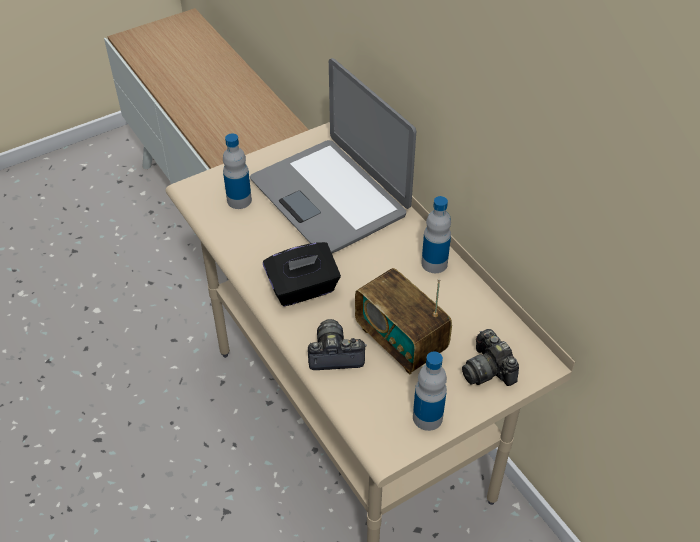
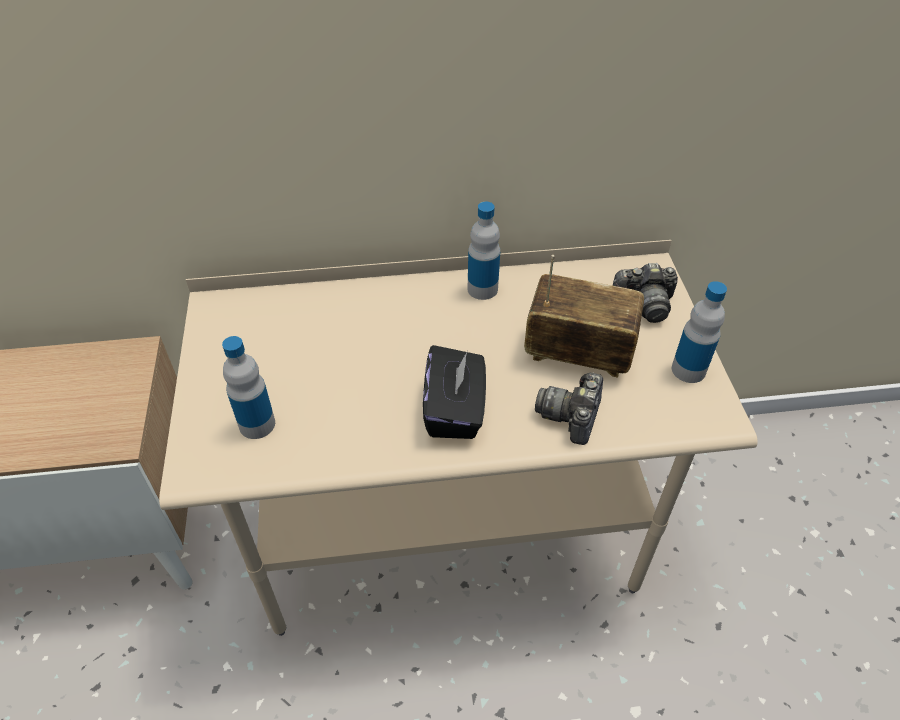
camera: 65 degrees left, 0 degrees up
laptop [250,58,416,253] -> none
radio [355,268,452,375] -> radio turned 150 degrees counterclockwise [524,255,644,378]

